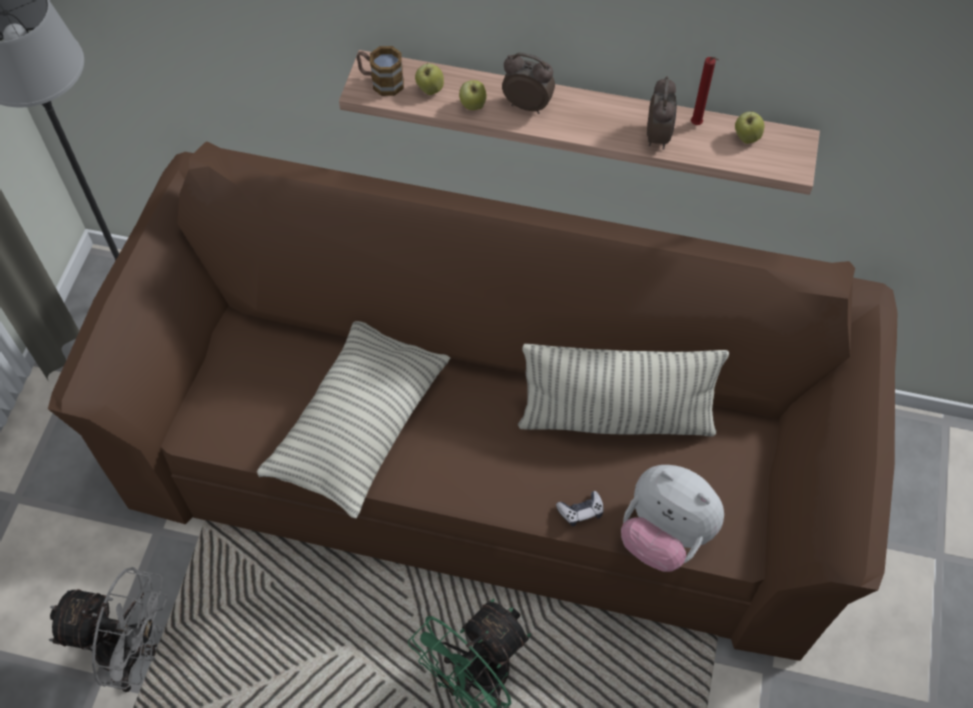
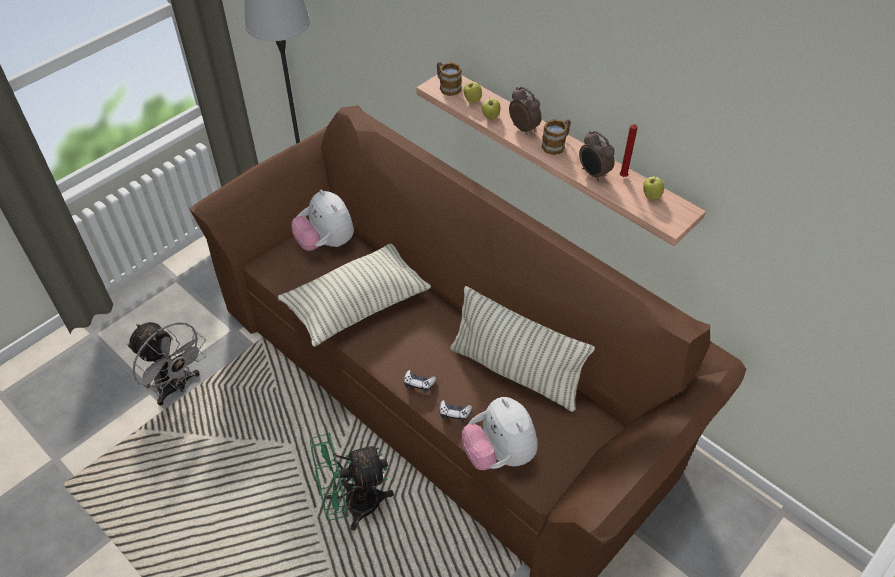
camera: 30 degrees right, 10 degrees down
alarm clock [647,76,677,150] -> alarm clock turned 105 degrees clockwise [579,131,615,182]
none -> plush toy [291,189,354,251]
none -> game controller [404,370,437,393]
none -> mug [542,119,571,155]

